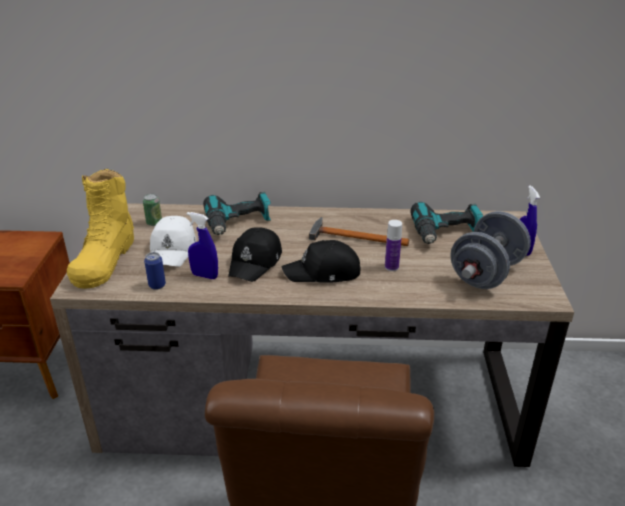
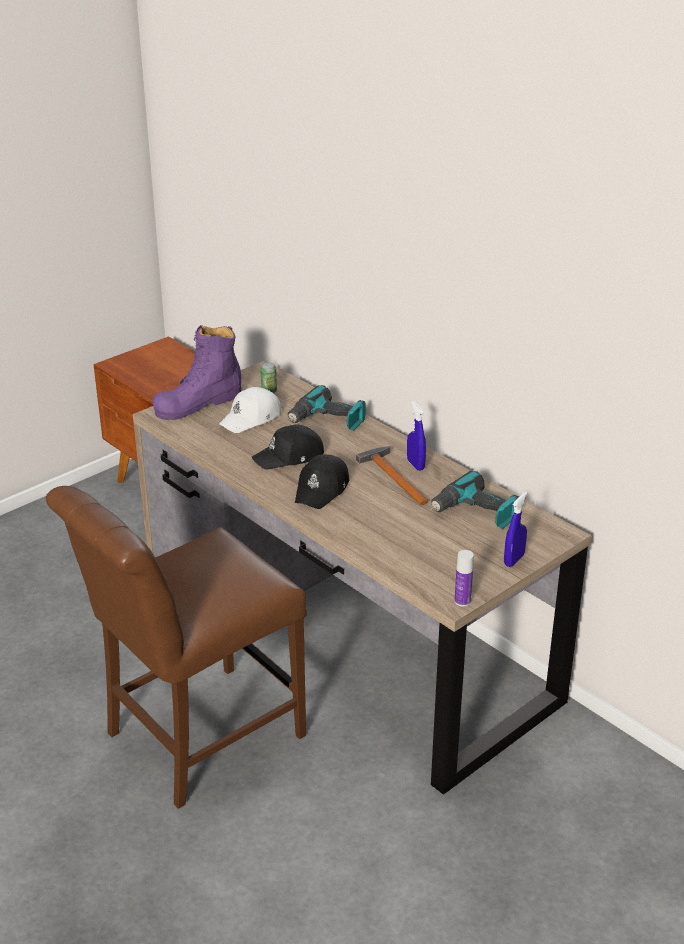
camera: 45 degrees right, 0 degrees up
yellow boot [67,169,134,289] -> purple boot [152,325,242,420]
can [144,252,166,290] -> none
blue spray bottle [187,212,218,279] -> blue spray bottle moved to [407,401,426,471]
black cap [282,240,360,283] -> black cap turned 105 degrees counterclockwise [295,454,349,509]
bottle [385,220,402,271] -> bottle moved to [455,550,474,606]
grey dumbbell [451,211,531,289] -> none

